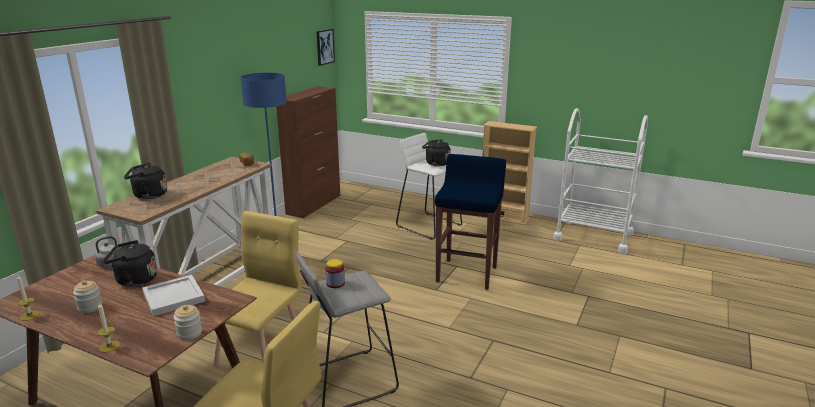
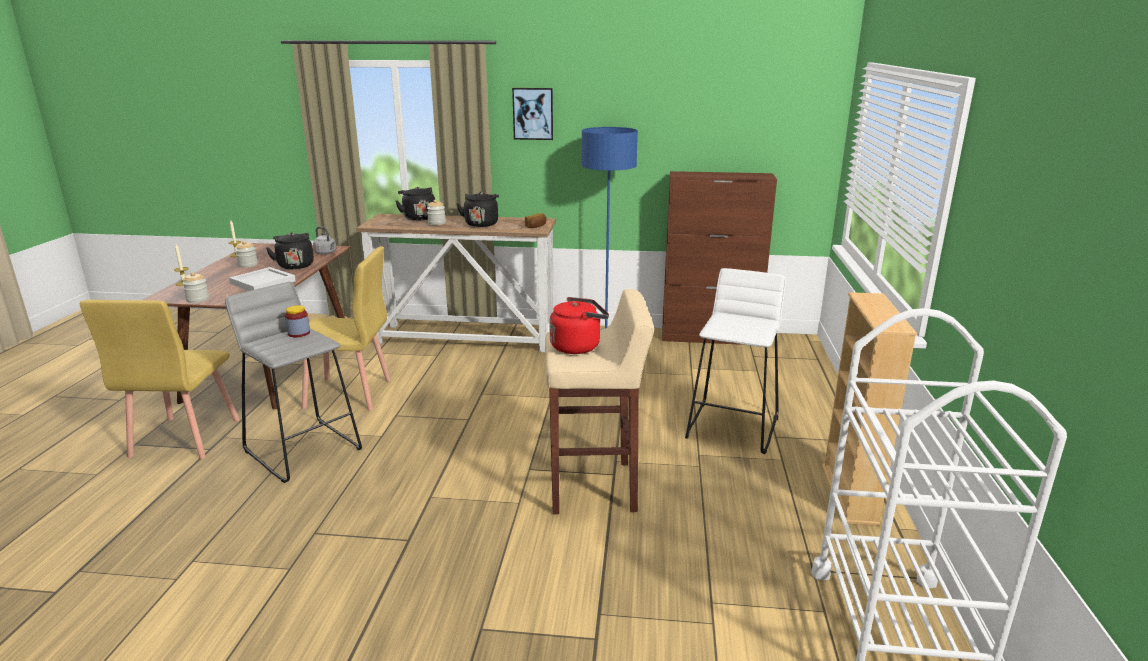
camera: 70 degrees right, 0 degrees up
picture [316,29,335,66] -> picture moved to [512,88,553,140]
black kettle [422,139,451,166] -> black kettle moved to [457,192,499,227]
blue stool [435,154,506,290] -> beige stool [545,289,654,515]
none -> jar [427,200,446,225]
none -> red kettle [549,297,609,354]

